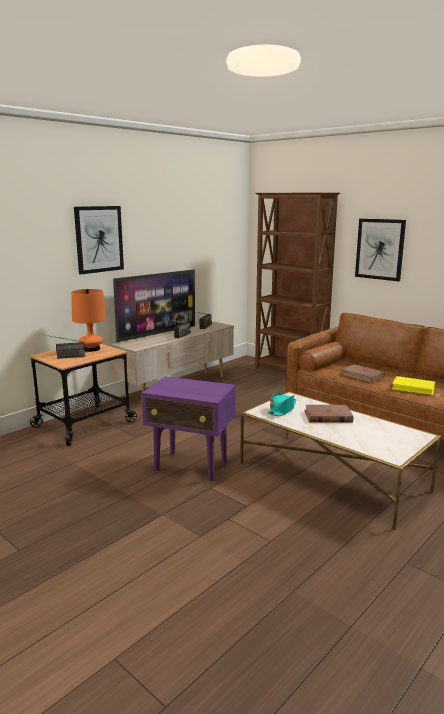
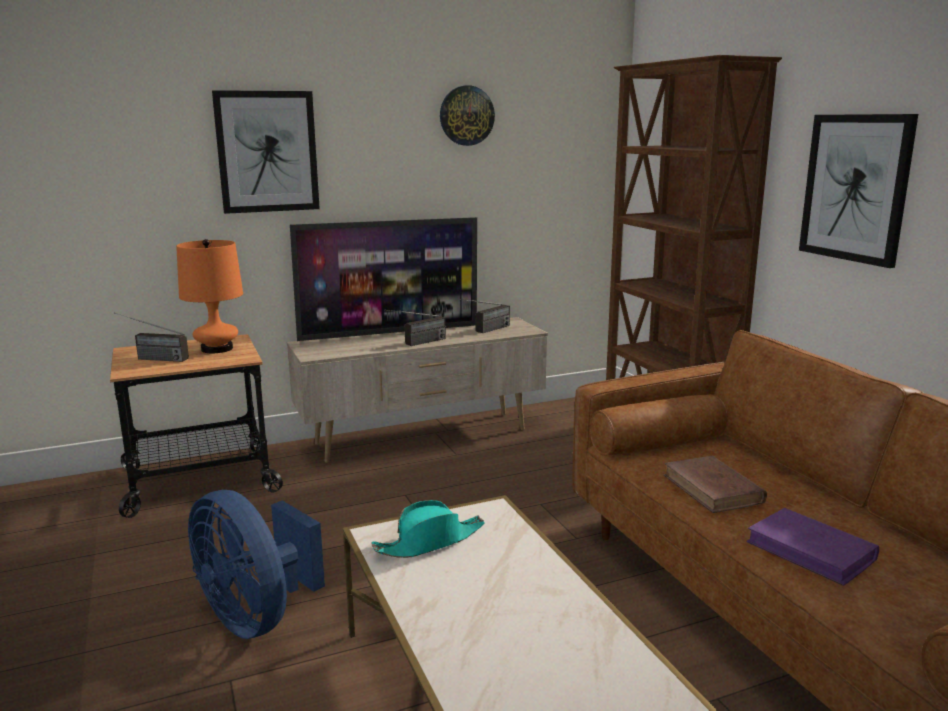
camera: 25 degrees right, 0 degrees up
purple side table [142,376,236,481] -> blue fan [188,490,325,639]
brown book [304,405,353,423] -> none
yellow book [392,376,435,395] -> purple book [747,508,879,586]
none -> wall clock [440,85,495,146]

